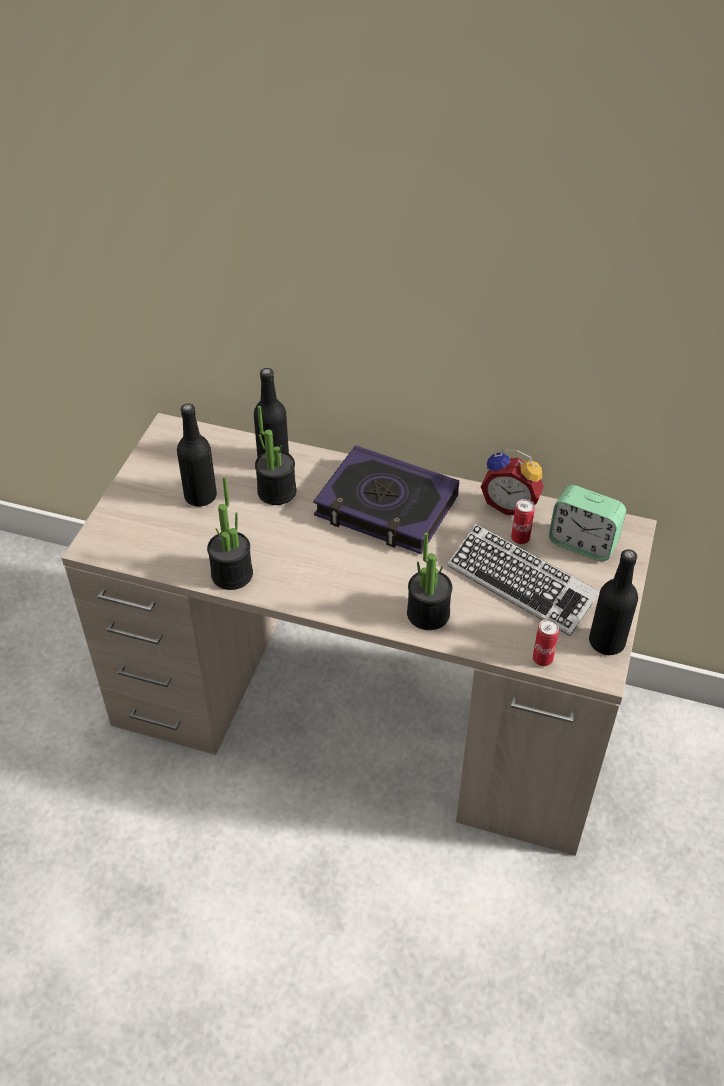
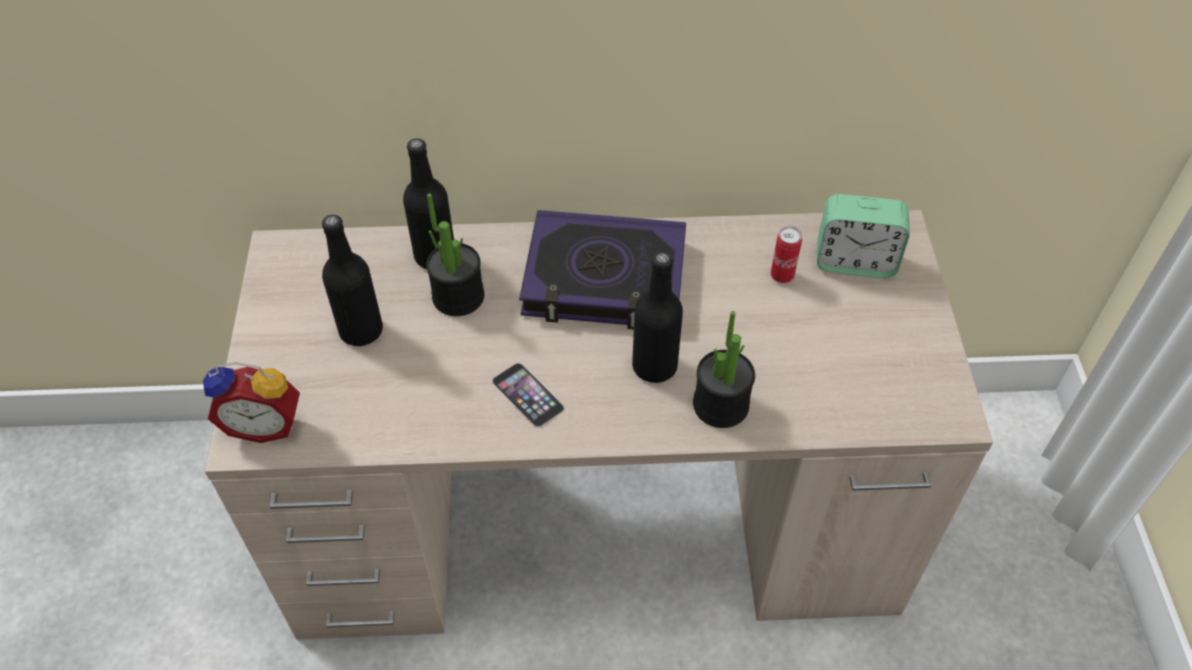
camera: 20 degrees left, 5 degrees up
potted plant [207,476,253,590] -> none
keyboard [447,524,600,636] -> none
alarm clock [481,449,544,515] -> alarm clock moved to [203,362,300,443]
can [533,619,559,666] -> none
black bottle [589,549,638,655] -> black bottle moved to [632,252,683,383]
none -> phone [492,363,564,428]

